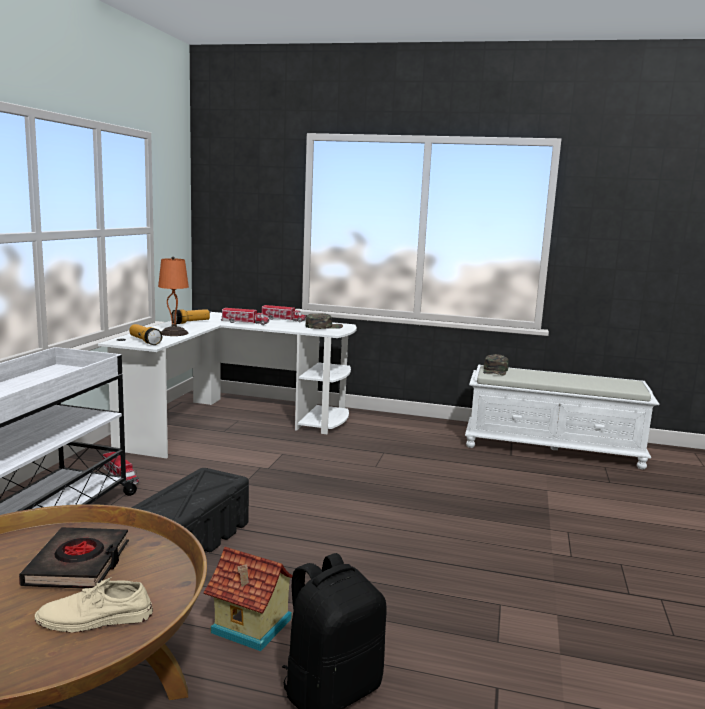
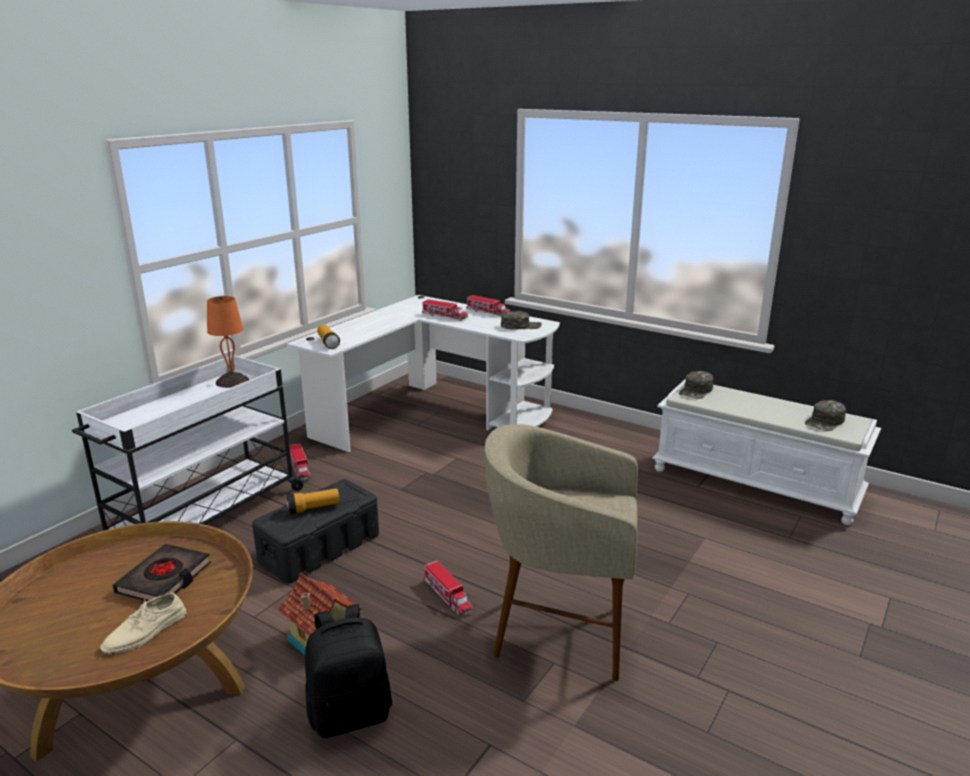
camera: 20 degrees right, 10 degrees up
beige shoe [35,577,153,633] -> beige shoe turned 60 degrees counterclockwise [100,592,187,654]
orange table lamp [158,257,189,336] -> orange table lamp moved to [207,296,249,388]
flashlight [172,309,210,324] -> flashlight moved to [287,488,340,514]
none -> toy truck [424,561,473,616]
none -> beige stool [484,424,638,681]
none -> green cap [805,400,846,431]

